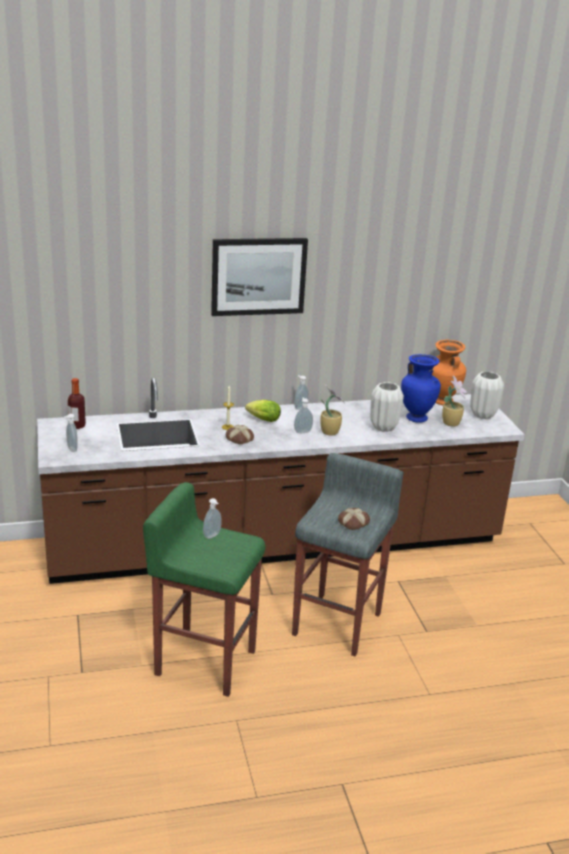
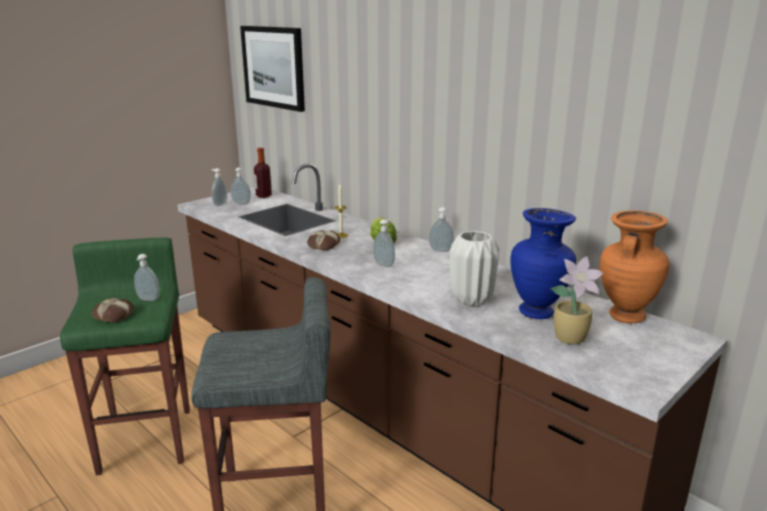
camera: 60 degrees right, 5 degrees down
picture [211,238,308,316] -> picture moved to [240,26,305,112]
potted plant [320,385,345,435] -> none
bread [338,508,370,530] -> bread moved to [92,298,134,323]
white vase [470,371,504,419] -> none
none -> soap dispenser [231,167,251,204]

